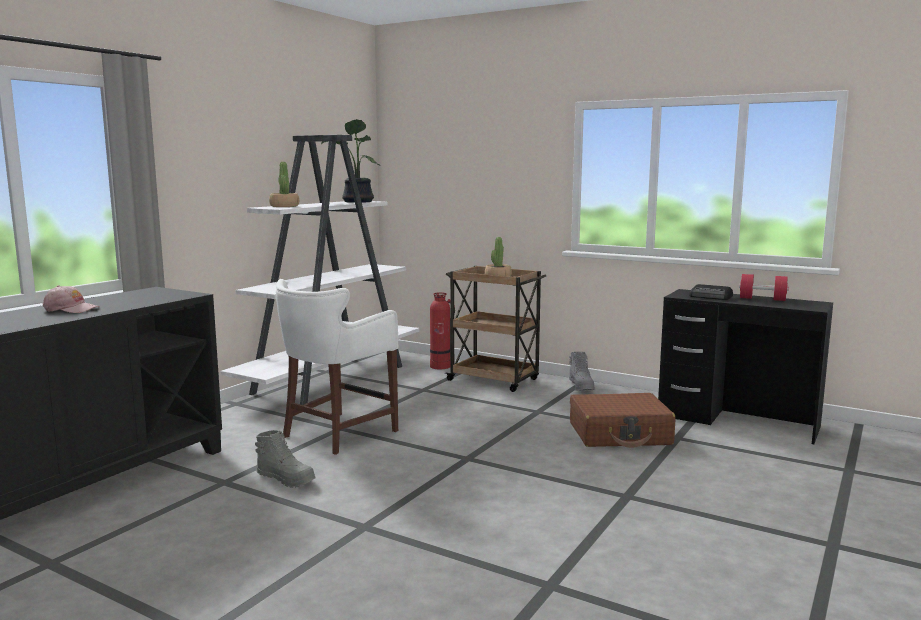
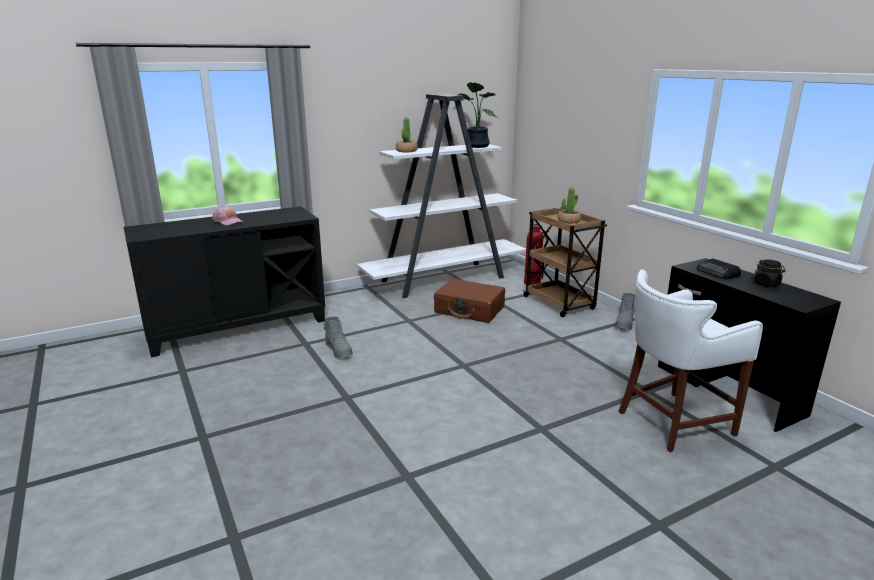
camera: 30 degrees right, 10 degrees up
white stool [276,279,398,455] -> white stool moved to [618,269,763,453]
brown suitcase [570,393,675,448] -> brown suitcase moved to [434,279,505,323]
red dumbbell [739,274,789,301] -> black jar [754,260,785,287]

